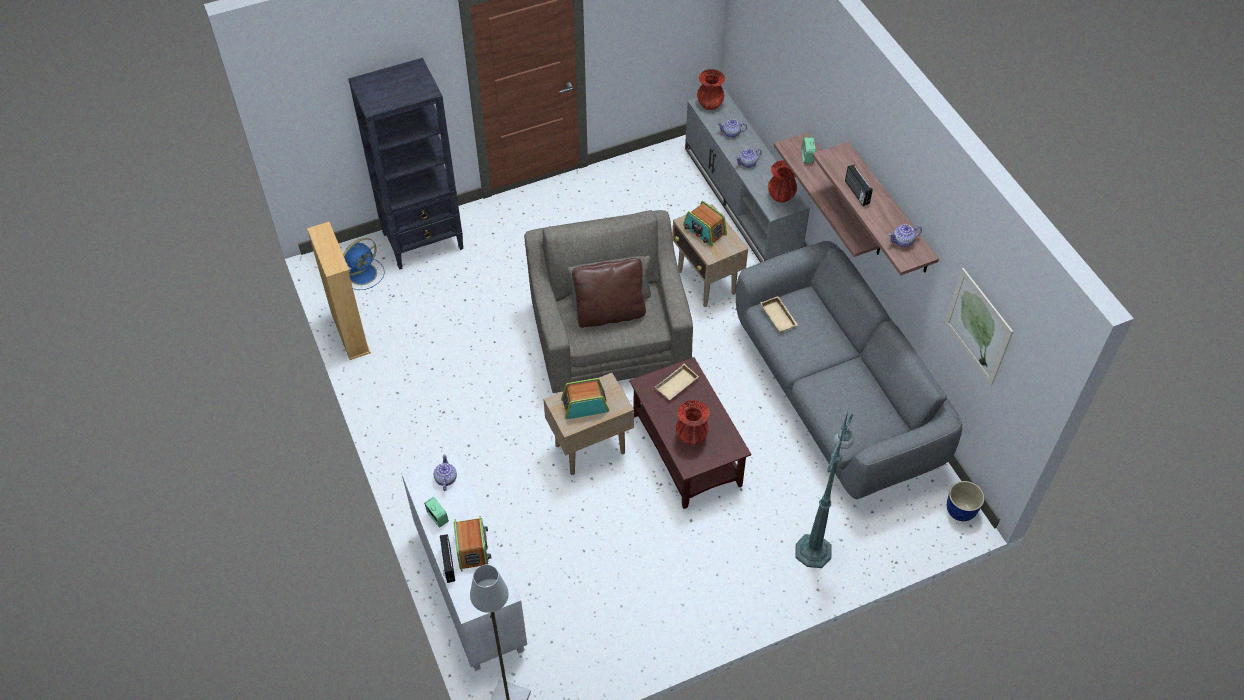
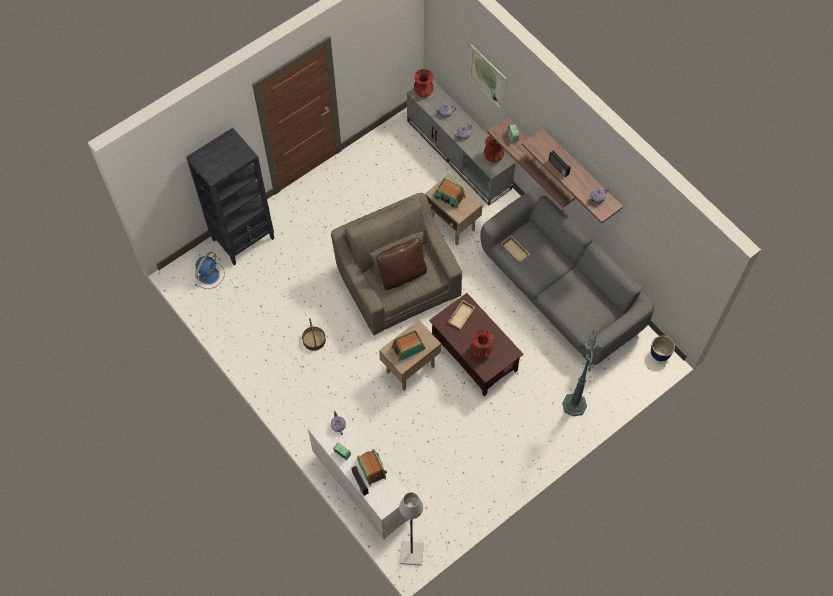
camera: 15 degrees left, 10 degrees up
beige bookcase [307,222,371,360] -> none
picture [945,268,1013,385] -> picture moved to [468,45,507,111]
none -> basket [302,318,326,351]

